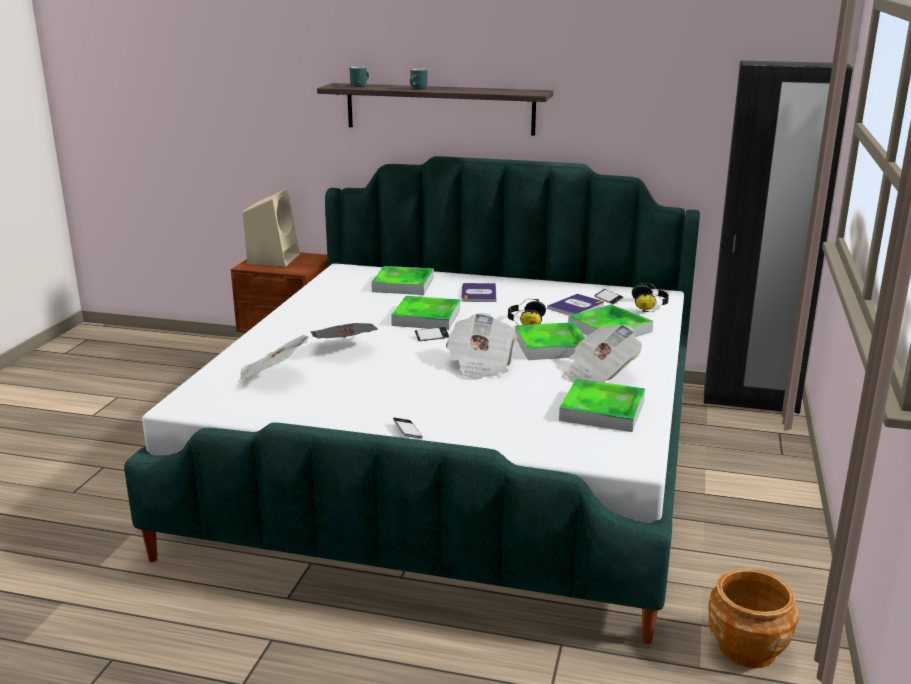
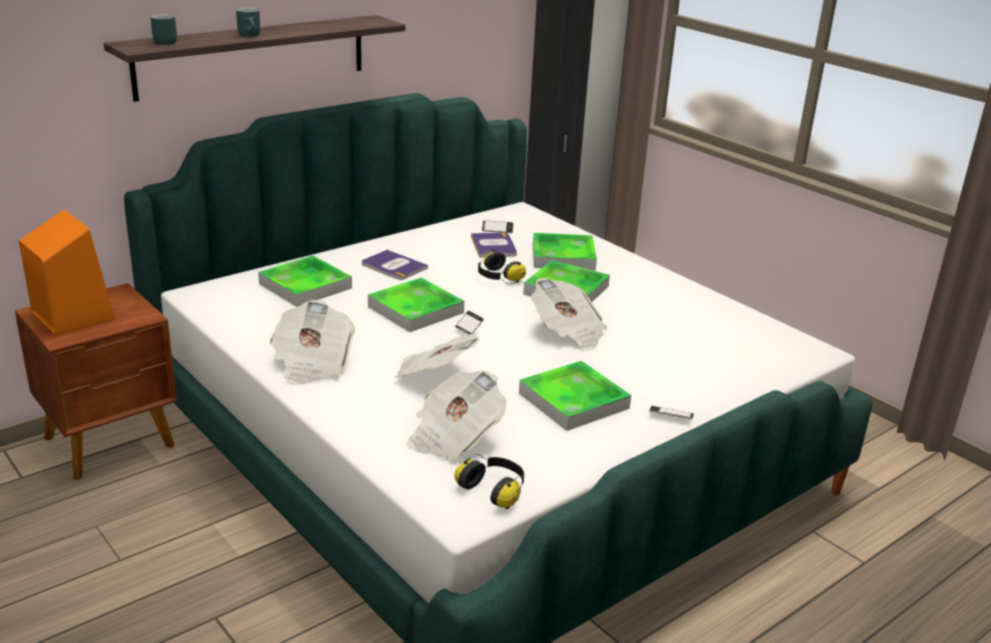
camera: 55 degrees left, 5 degrees up
beige speaker [243,189,300,267] -> orange speaker [19,210,115,336]
tray [559,379,645,432] -> tray moved to [519,361,631,431]
newspaper [563,324,642,383] -> newspaper moved to [270,300,355,385]
headphones [632,283,669,312] -> headphones moved to [455,454,524,509]
brown planter [708,568,799,669] -> none

